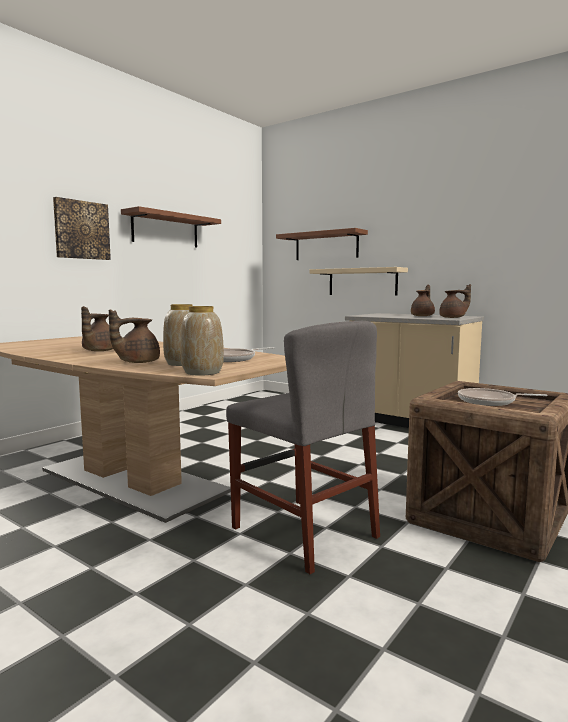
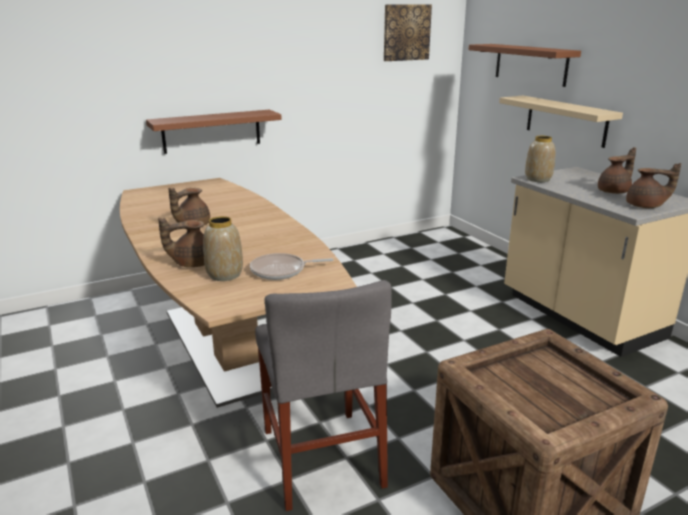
camera: 25 degrees right, 15 degrees up
picture [53,197,111,260] -> picture moved to [384,5,432,61]
brown shelf [121,206,221,248] -> brown shelf moved to [146,110,282,154]
vase [180,306,224,376] -> vase moved to [525,136,555,182]
frying pan [458,388,548,406] -> none

